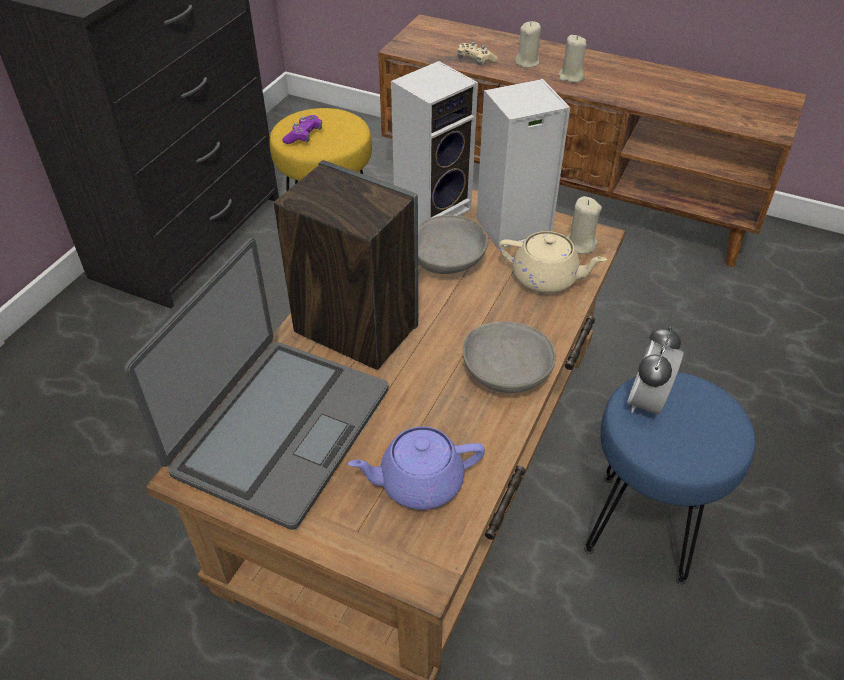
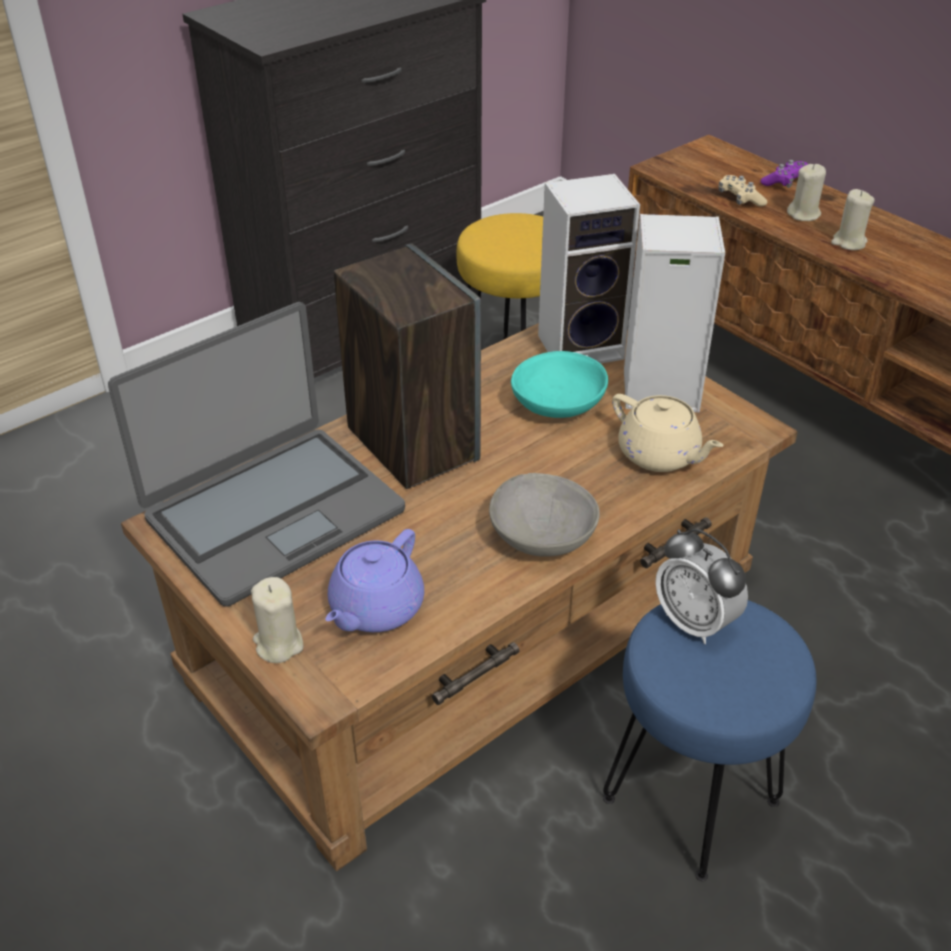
camera: 25 degrees right, 5 degrees down
purple game controller [282,115,322,144] -> purple game controller moved to [761,160,808,188]
purple teapot [348,426,485,510] -> purple teapot turned 75 degrees counterclockwise [325,529,424,632]
grey bowl [418,215,488,274] -> turquoise bowl [511,351,608,418]
beige candle [567,196,602,254] -> beige candle moved to [251,577,304,663]
alarm clock [627,326,683,415] -> alarm clock turned 90 degrees counterclockwise [655,529,748,644]

